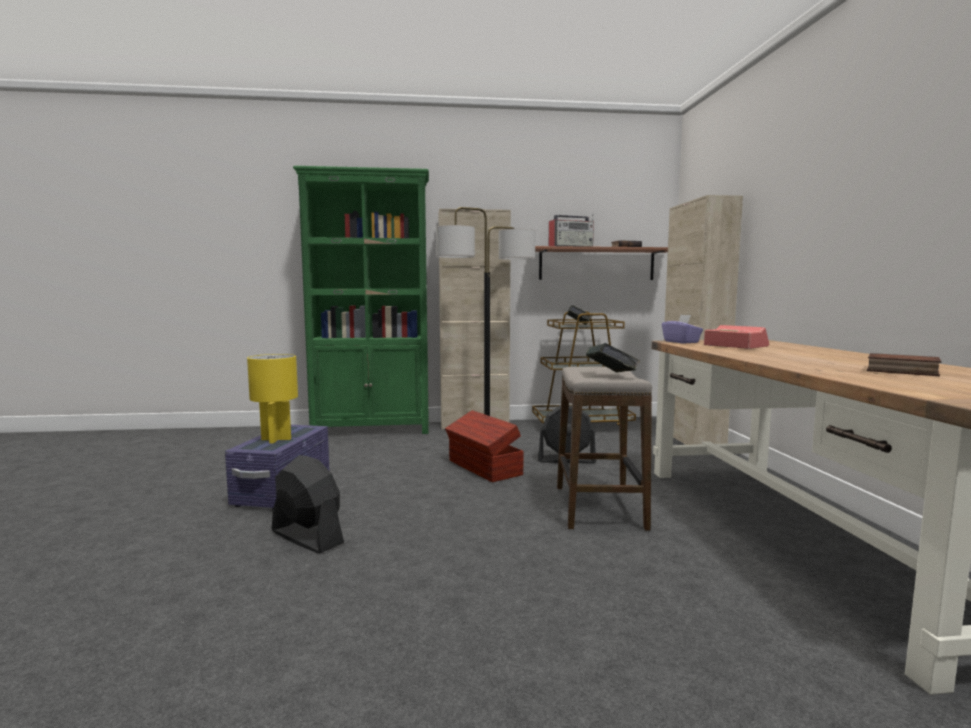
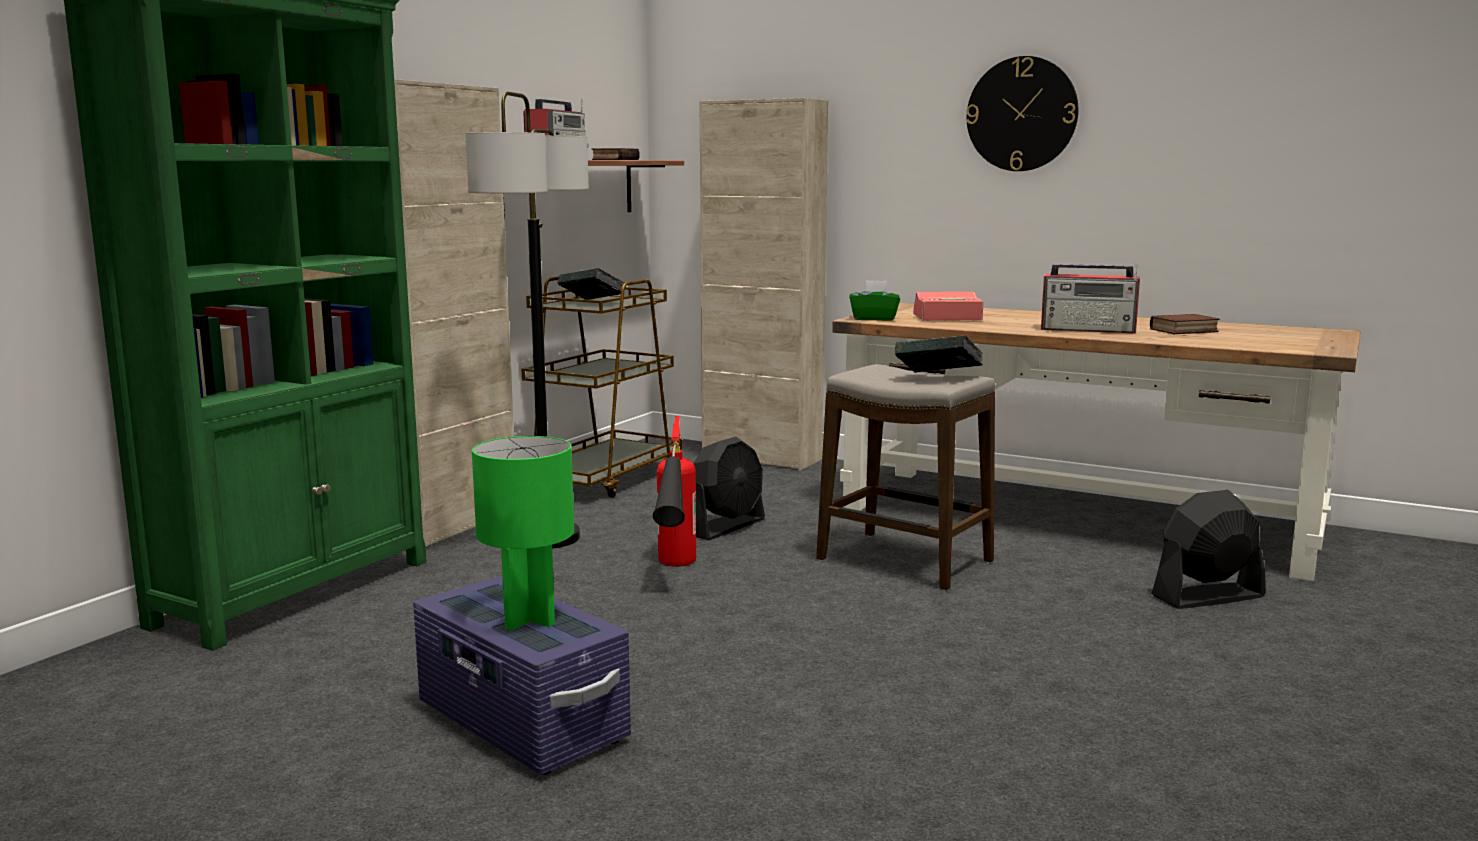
camera: 55 degrees left, 5 degrees up
yellow table lamp [247,354,298,443] -> green table lamp [472,436,574,630]
black fan [272,455,344,554] -> black fan moved to [1152,490,1266,609]
brown storage box [445,410,524,482] -> fire extinguisher [653,416,696,567]
purple tissue box [662,315,703,343] -> green tissue box [849,280,900,321]
none -> wall clock [966,56,1078,171]
none -> radio [1041,263,1140,334]

